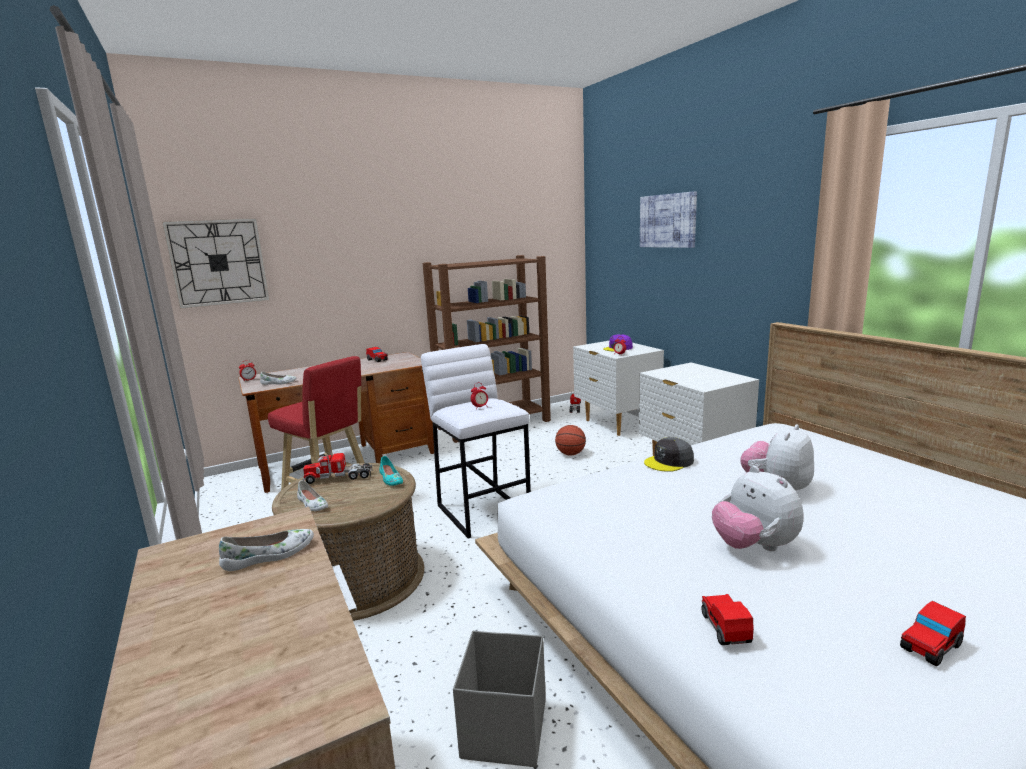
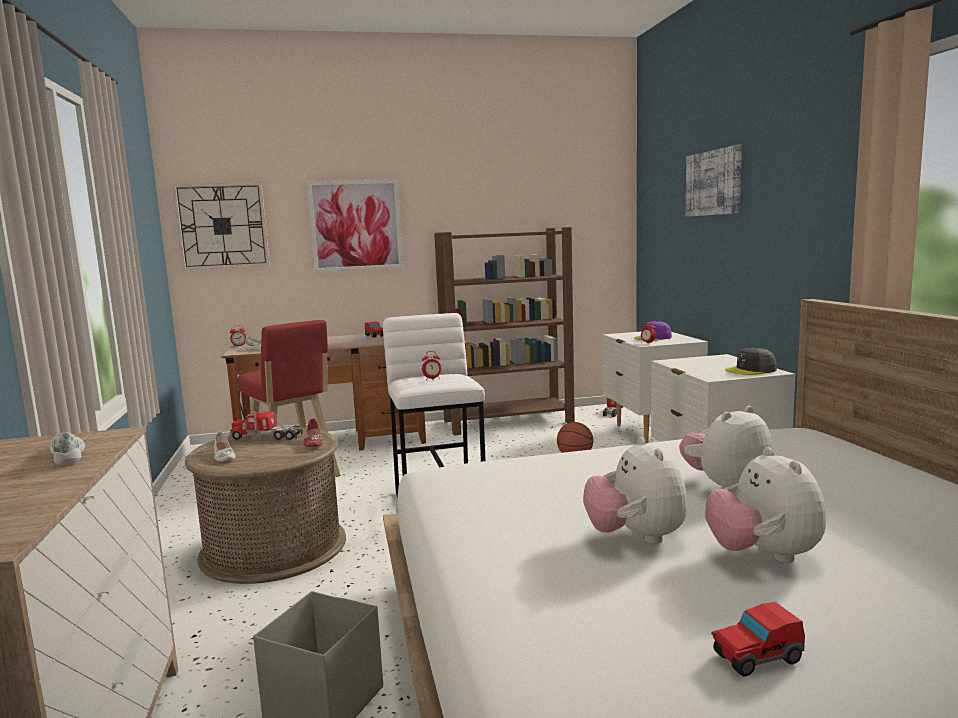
camera: 15 degrees right, 5 degrees down
white shoe [219,529,314,571] -> white shoe turned 105 degrees counterclockwise [50,432,85,465]
turquoise shoe [380,456,403,486] -> red shoe [304,419,322,447]
grey cap [644,437,694,472] -> grey cap moved to [725,348,777,375]
toy car [701,594,754,645] -> none
none -> picture [307,179,403,272]
none -> plush toy [705,447,826,563]

